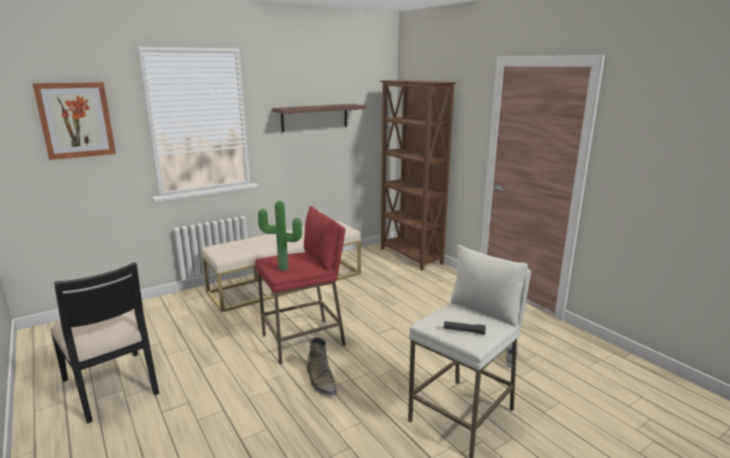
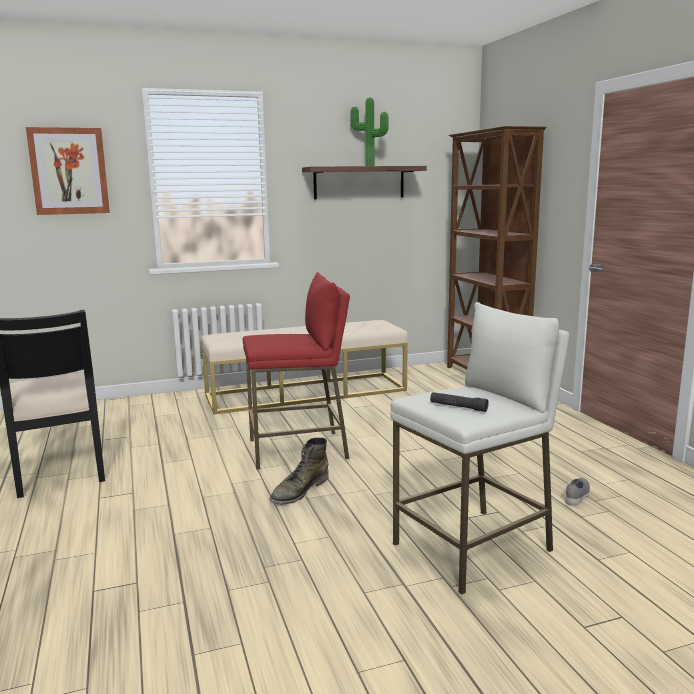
camera: 15 degrees right, 5 degrees down
potted plant [258,201,302,271] -> potted plant moved to [350,98,389,166]
green boot [307,337,337,396] -> green boot turned 45 degrees clockwise [270,437,329,505]

